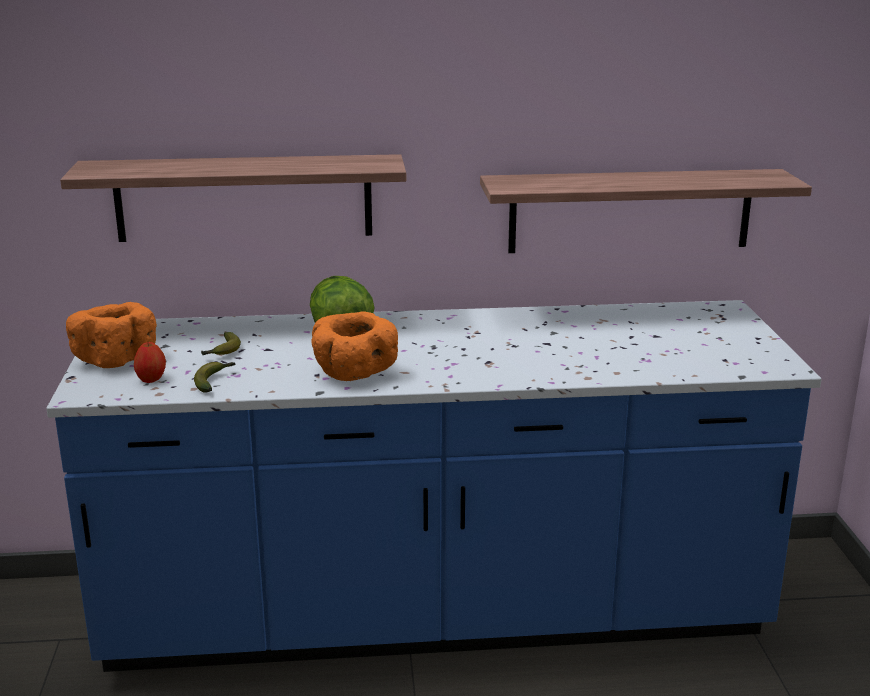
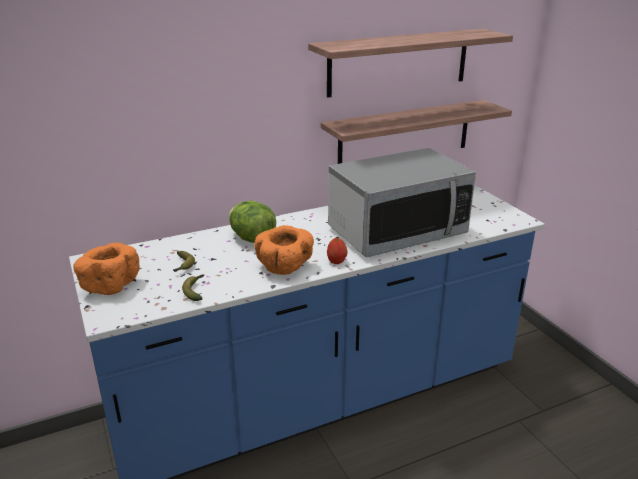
camera: 20 degrees left, 5 degrees up
shelf [60,154,406,242] -> shelf moved to [308,29,513,98]
apple [134,342,166,383] -> apple moved to [327,238,348,264]
none -> microwave [328,148,476,257]

